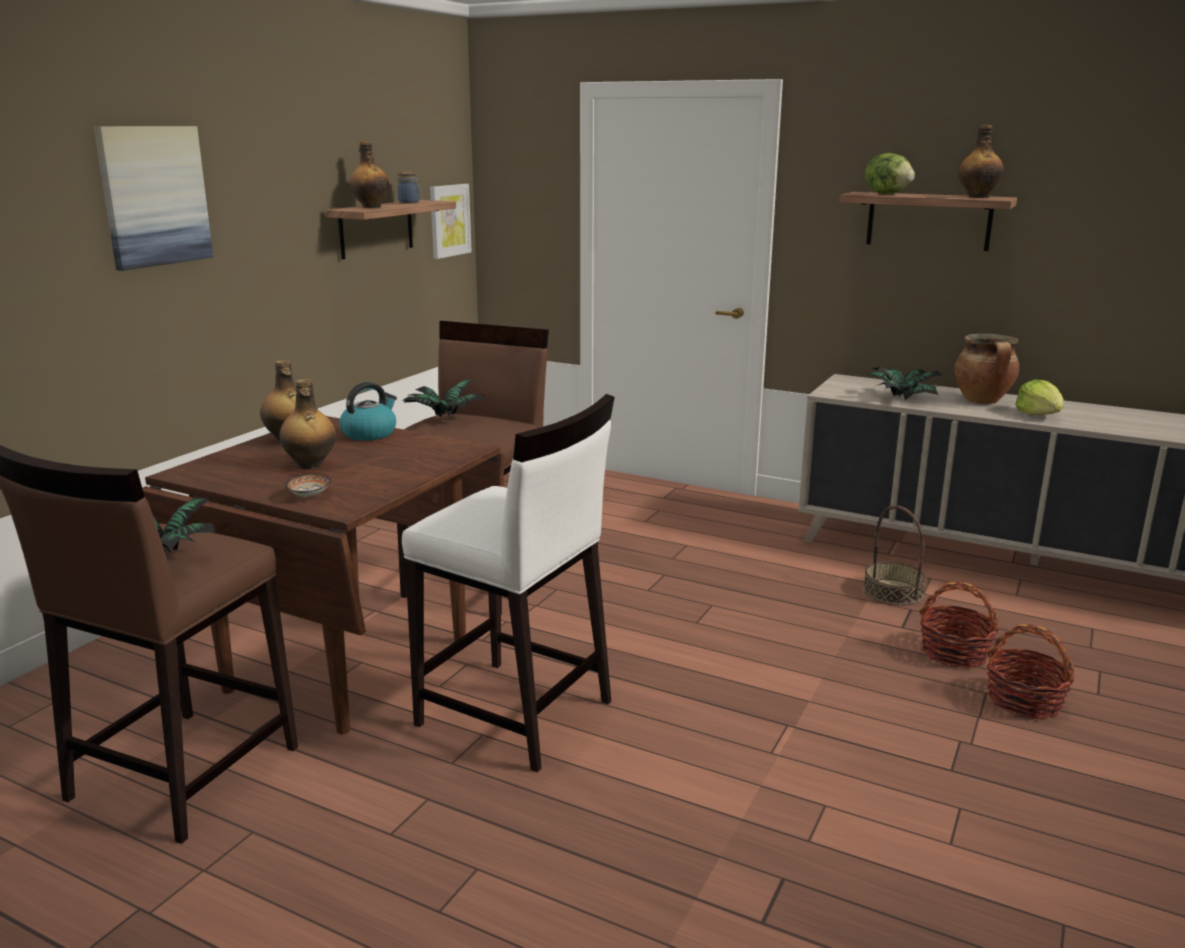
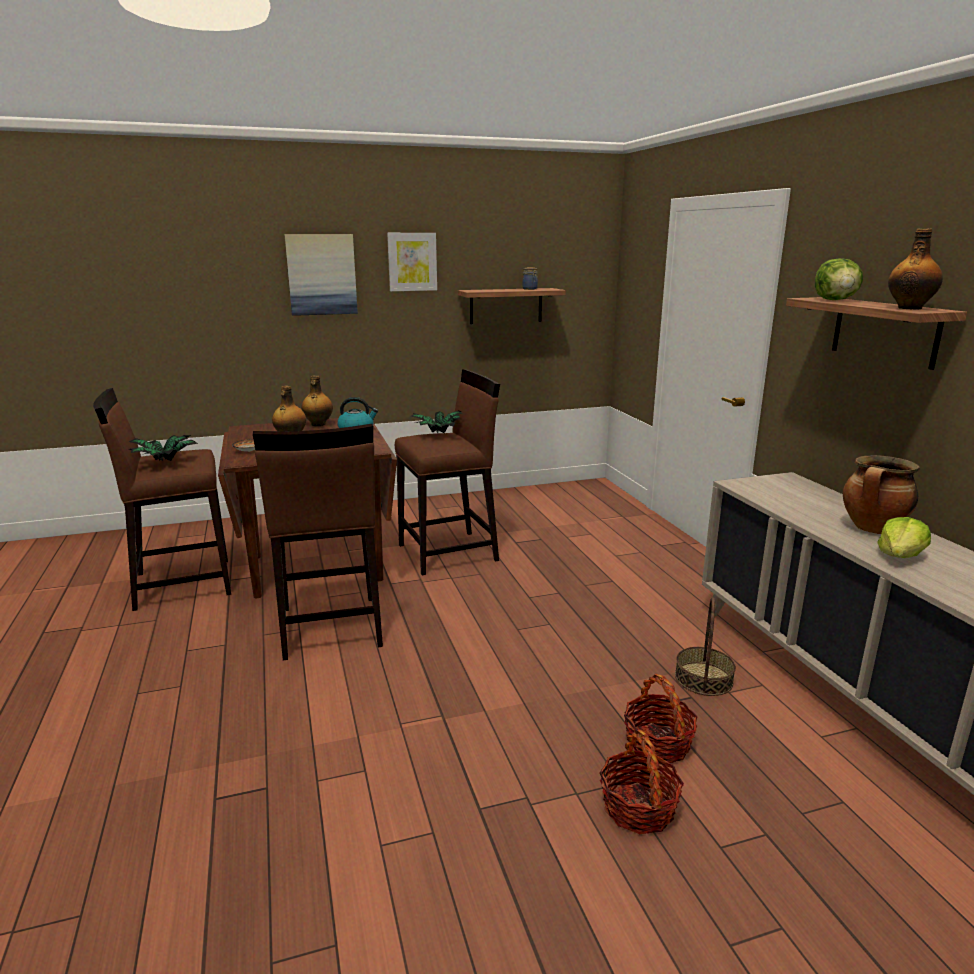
camera: 45 degrees right, 0 degrees up
bottle [349,142,390,208] -> none
white stool [402,394,615,772] -> brown stool [253,424,383,660]
picture [430,184,472,259] -> picture moved to [387,233,437,291]
potted plant [866,367,943,400] -> none

